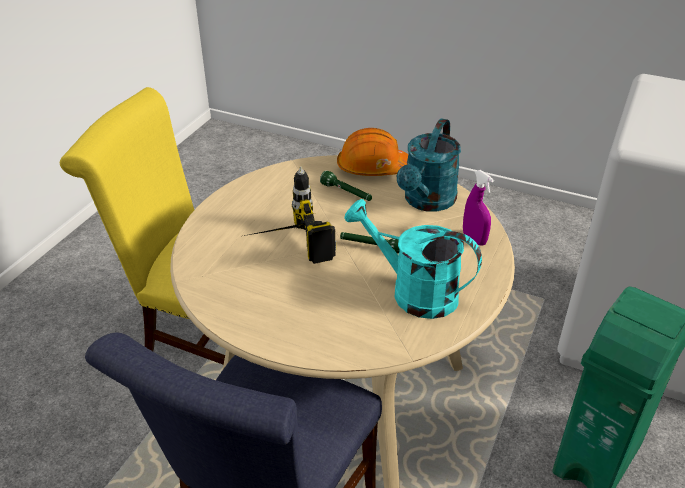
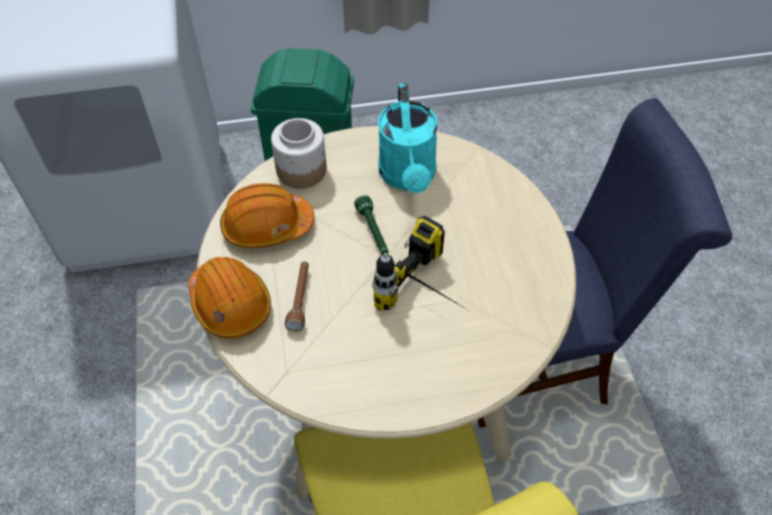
camera: 125 degrees left, 15 degrees up
green flashlight [320,170,372,201] -> brown flashlight [285,261,309,331]
turquoise watering can [397,118,461,212] -> orange hard hat [220,183,314,248]
purple spray bottle [463,170,494,246] -> jar [271,118,327,189]

